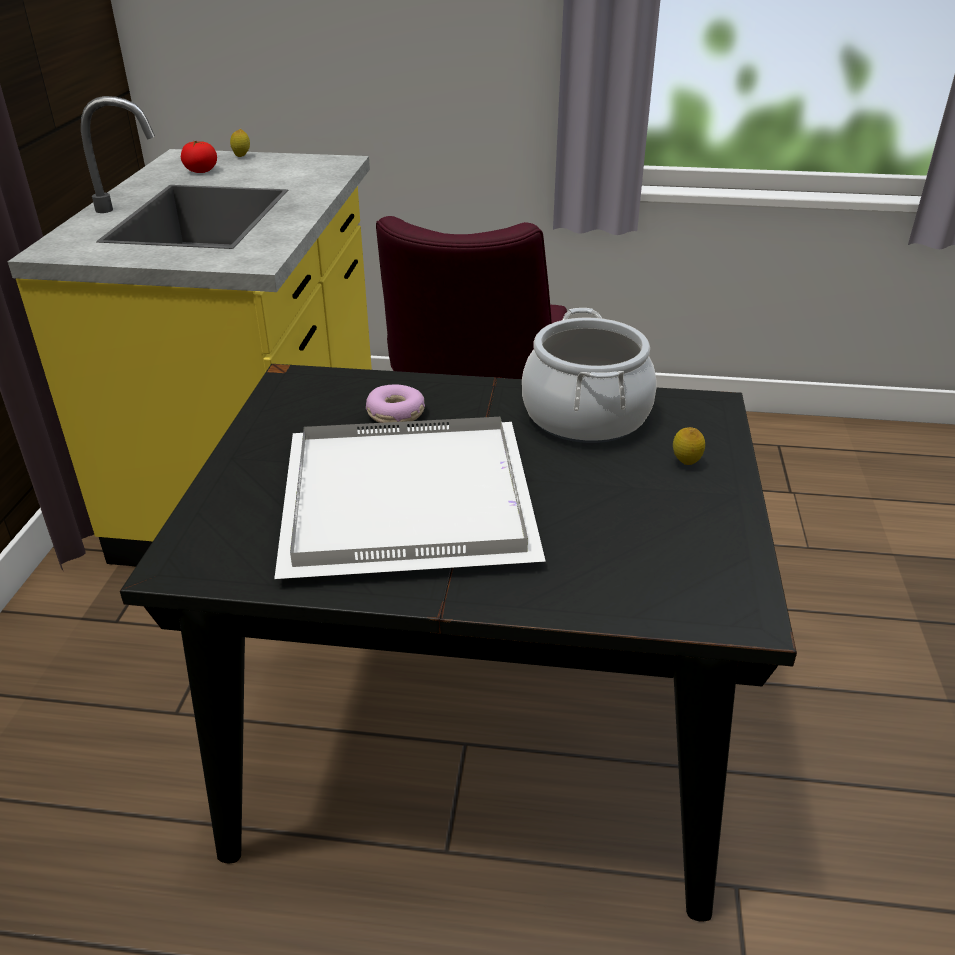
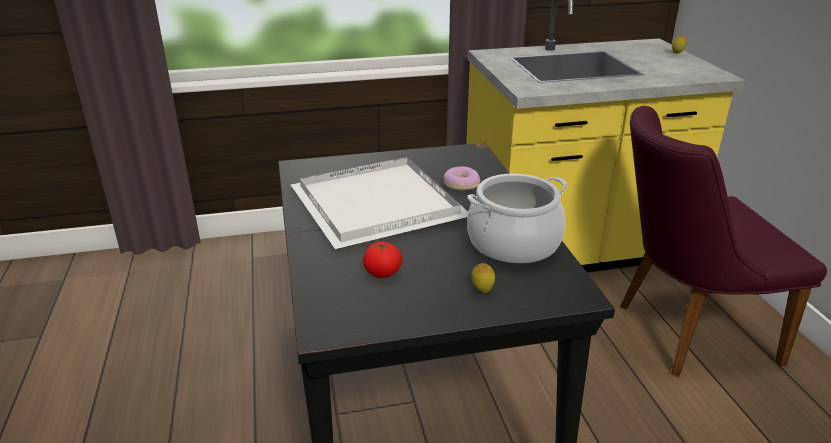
camera: 70 degrees right, 5 degrees down
tomato [181,141,217,173] -> tomato moved to [363,241,403,278]

